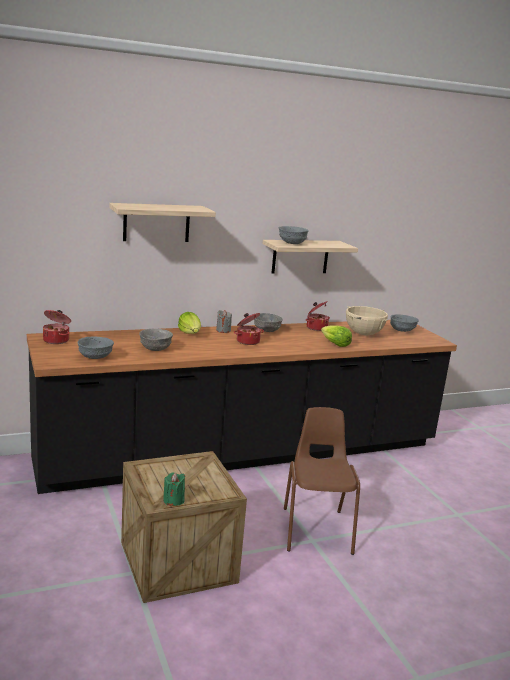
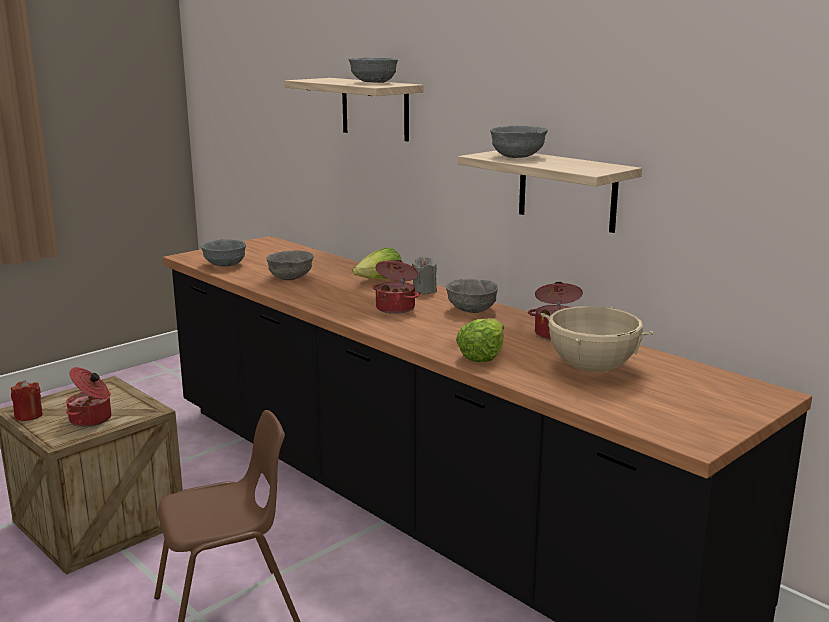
camera: 70 degrees right, 0 degrees up
cooking pot [43,310,71,344] -> cooking pot moved to [66,367,112,427]
green candle [163,473,185,506] -> red candle [11,380,43,421]
grey bowl [390,314,419,332] -> grey bowl moved to [348,57,398,83]

